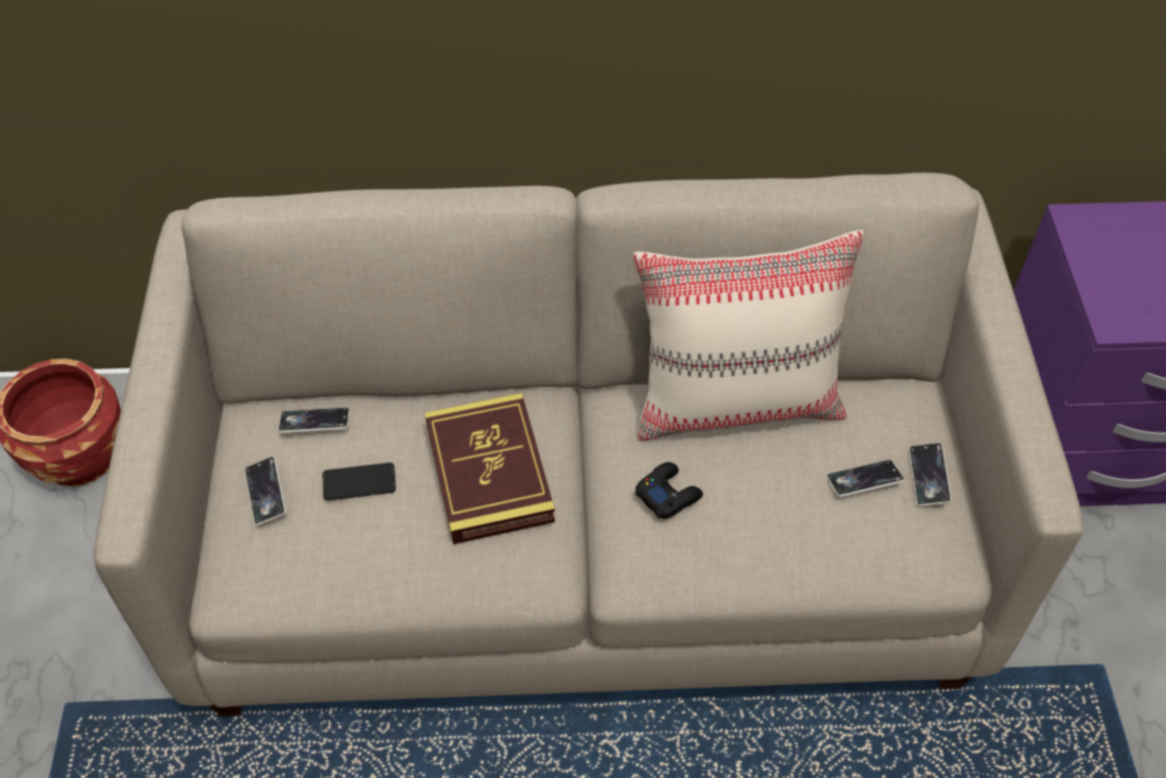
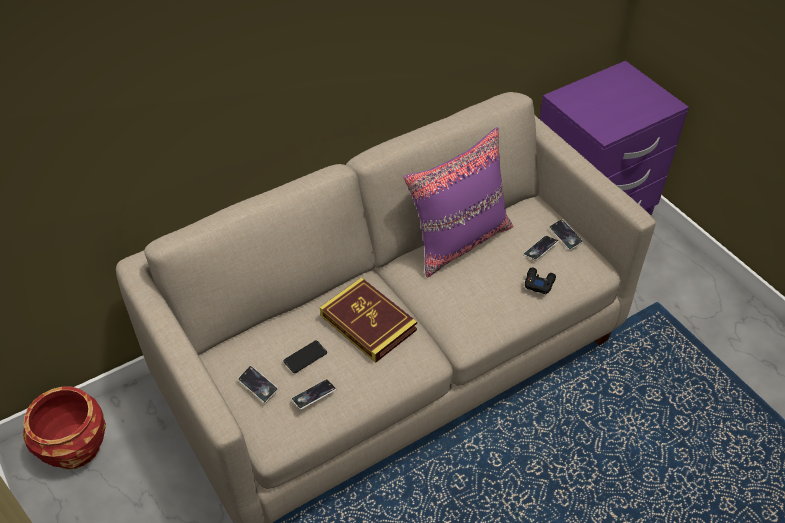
camera: 30 degrees left, 5 degrees down
phone [278,407,350,433] -> phone moved to [291,379,336,410]
beige pillow [633,230,864,441] -> purple pillow [404,127,513,278]
black game controller [635,462,703,519] -> black game controller moved to [525,268,556,294]

